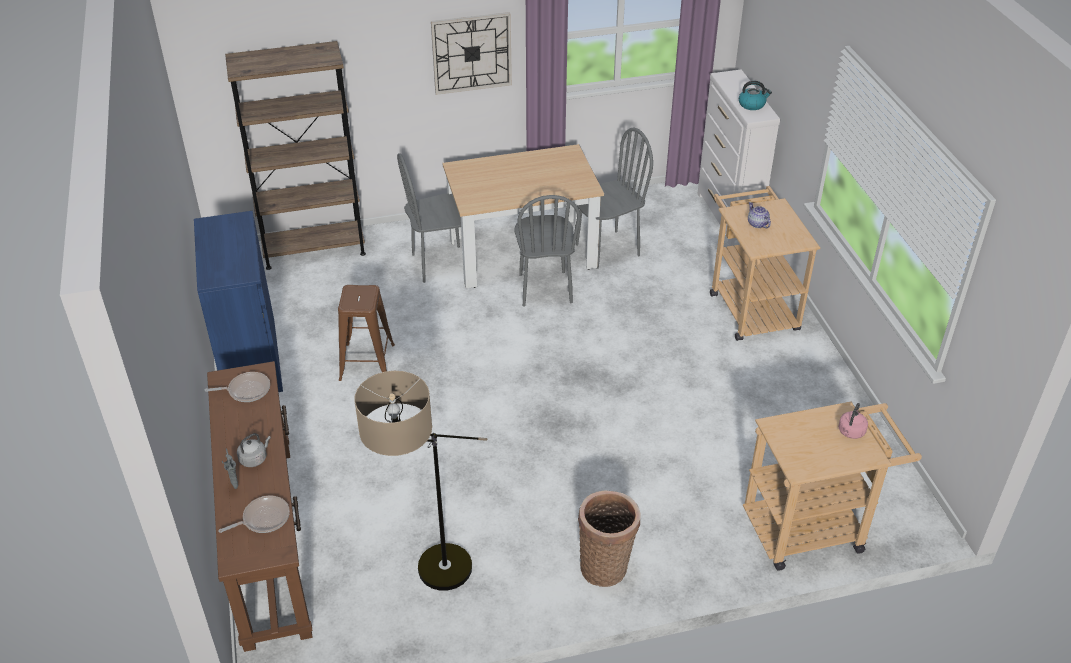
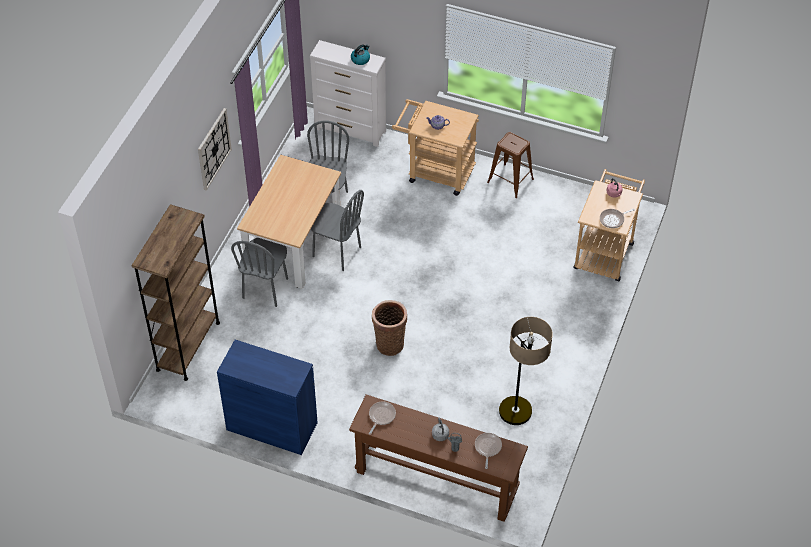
camera: 55 degrees left, 10 degrees up
brown stool [338,285,395,381] -> brown stool moved to [487,132,534,198]
basket [578,490,641,587] -> basket moved to [372,300,407,356]
none -> frying pan [600,209,635,228]

